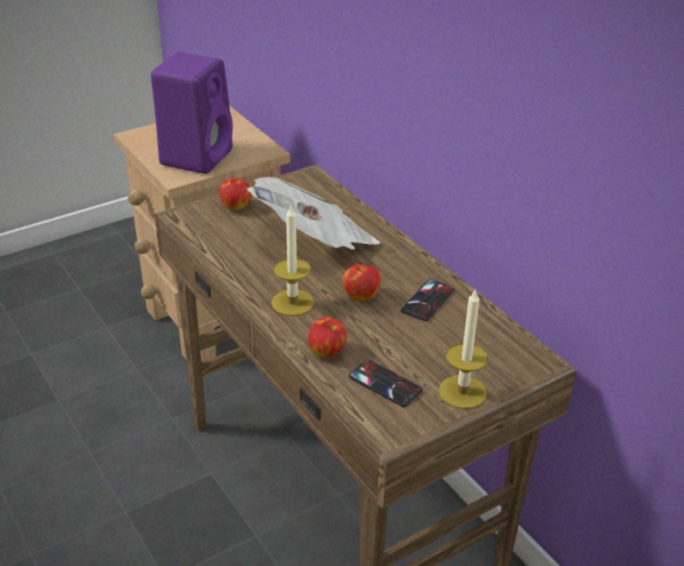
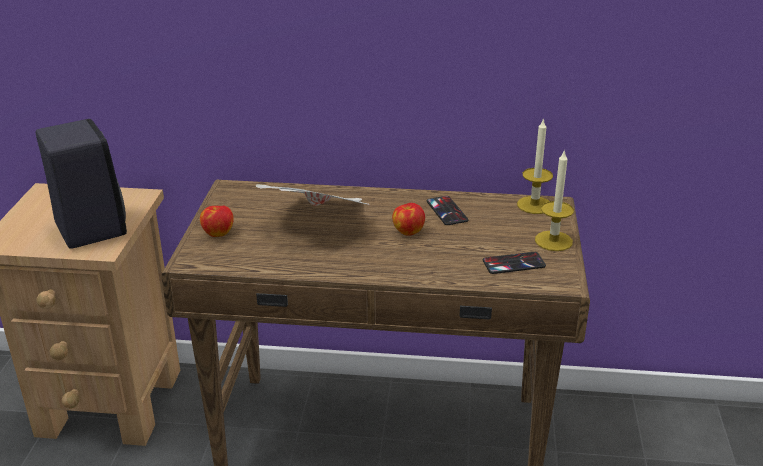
camera: 50 degrees left, 5 degrees down
purple speaker [151,52,233,174] -> black speaker [36,119,127,249]
candle [271,204,314,316] -> candle moved to [517,118,553,214]
apple [308,317,347,357] -> none

